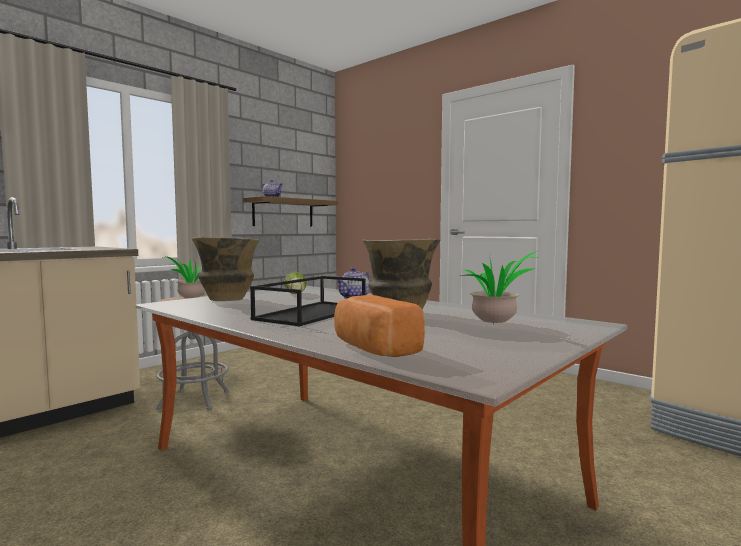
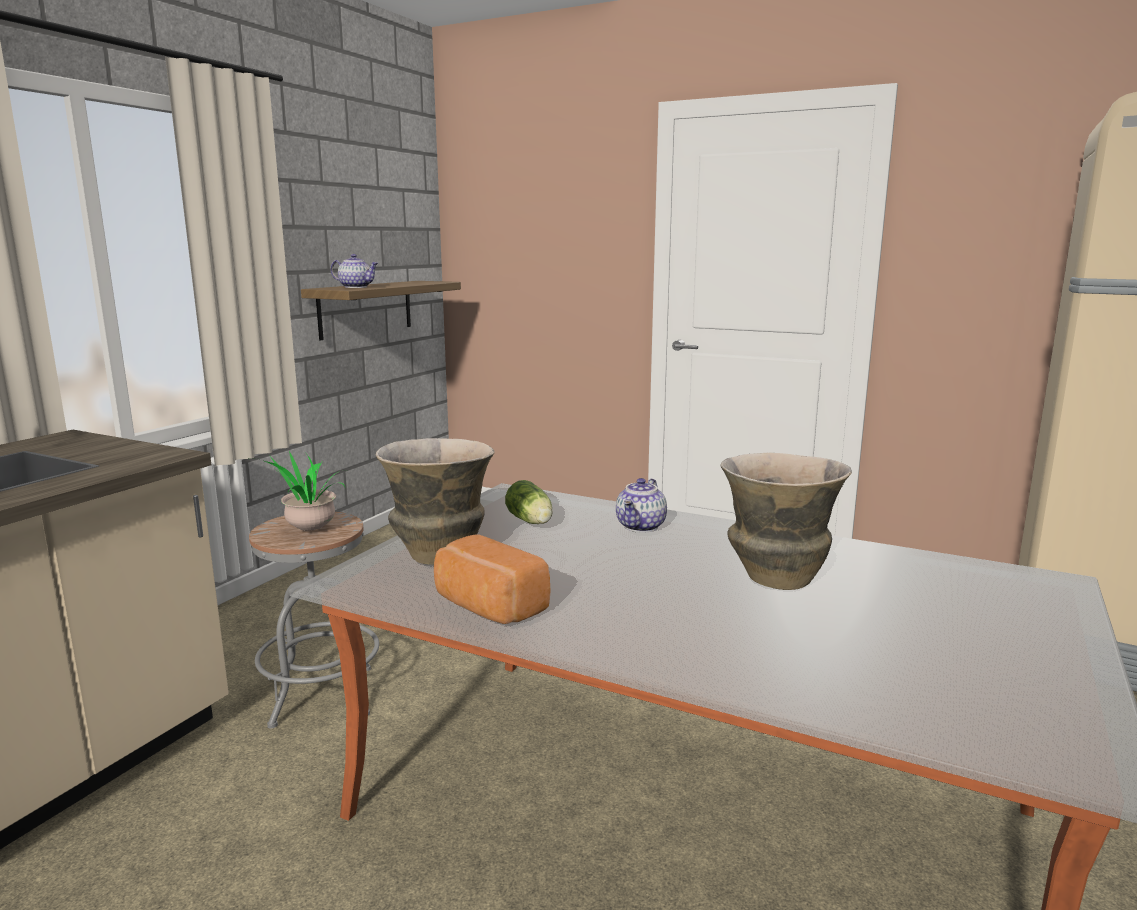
camera: 15 degrees left, 10 degrees up
black tray [250,276,365,327] -> none
bread [334,295,425,357] -> bread moved to [434,534,551,624]
potted plant [461,250,539,324] -> none

